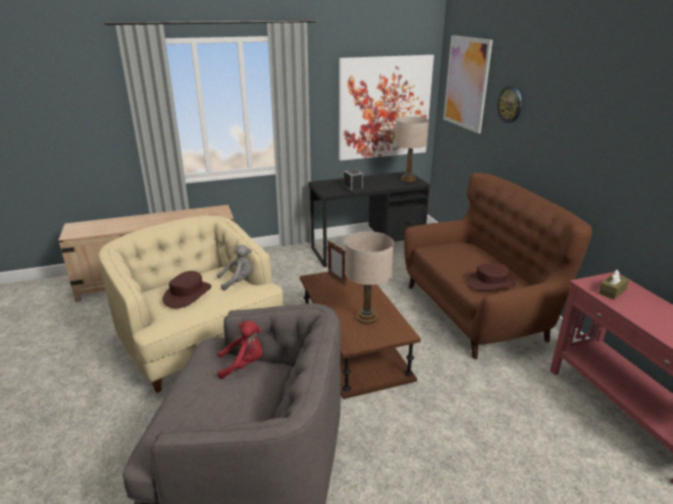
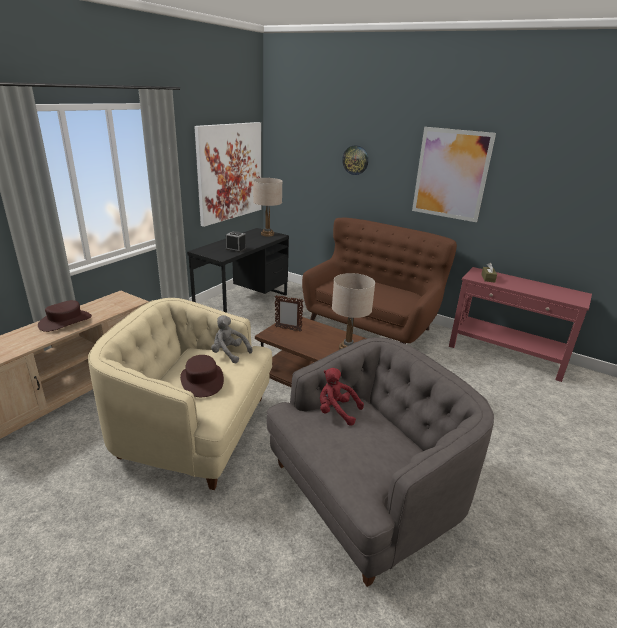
camera: 40 degrees left, 0 degrees up
grey plush toy [217,244,253,291] -> grey plush toy turned 90 degrees counterclockwise [211,315,253,363]
red plush toy [217,321,263,379] -> red plush toy turned 105 degrees counterclockwise [320,368,364,426]
picture [443,35,493,134] -> picture moved to [412,127,496,222]
brown hat [466,263,516,291] -> brown hat moved to [38,300,92,332]

